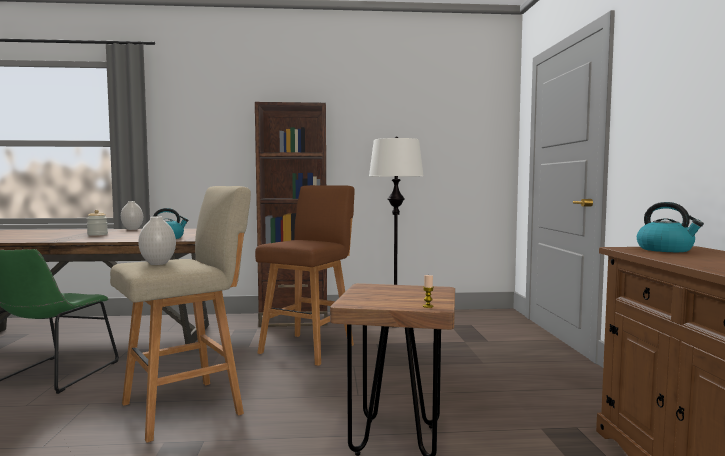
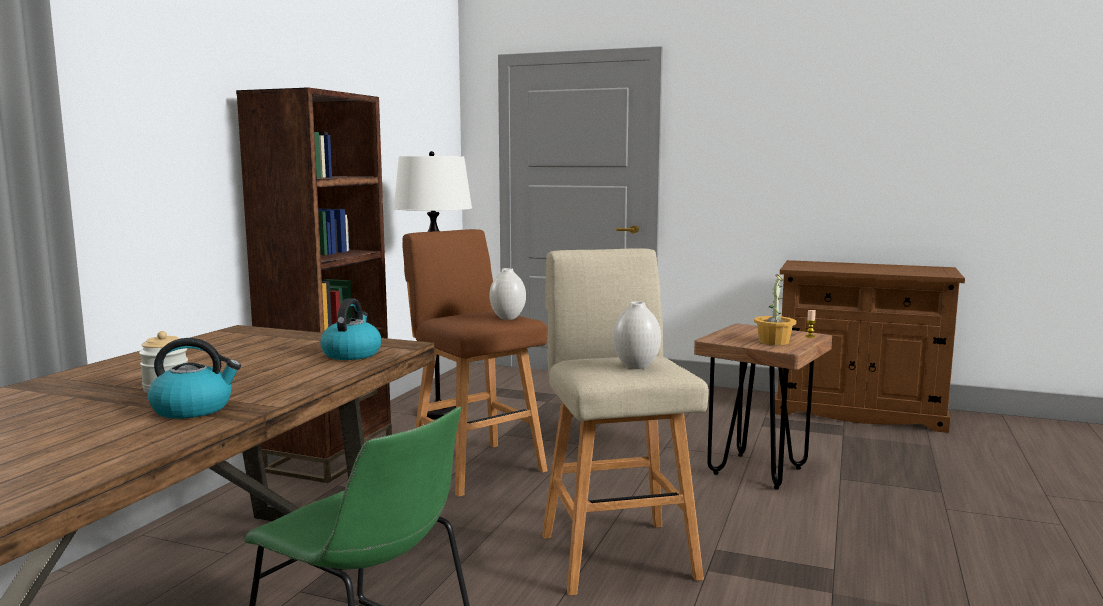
camera: 65 degrees left, 5 degrees up
white vase [121,201,143,230] -> white vase moved to [490,268,526,320]
kettle [637,202,704,252] -> kettle moved to [148,338,241,419]
none -> potted plant [754,274,796,345]

